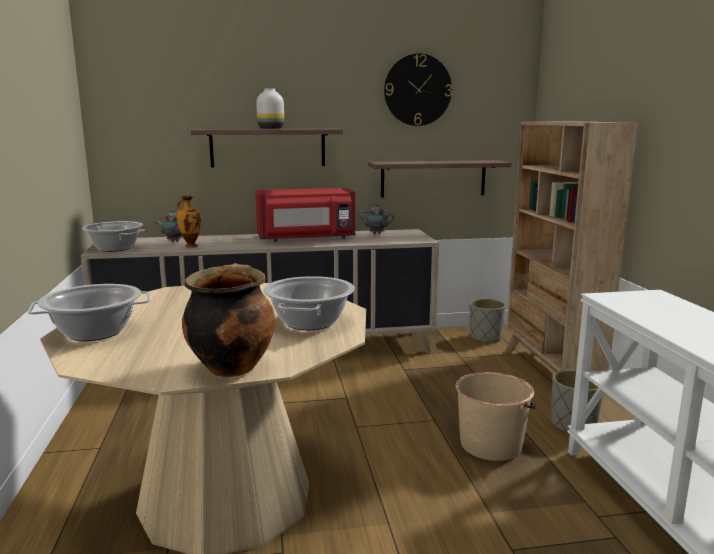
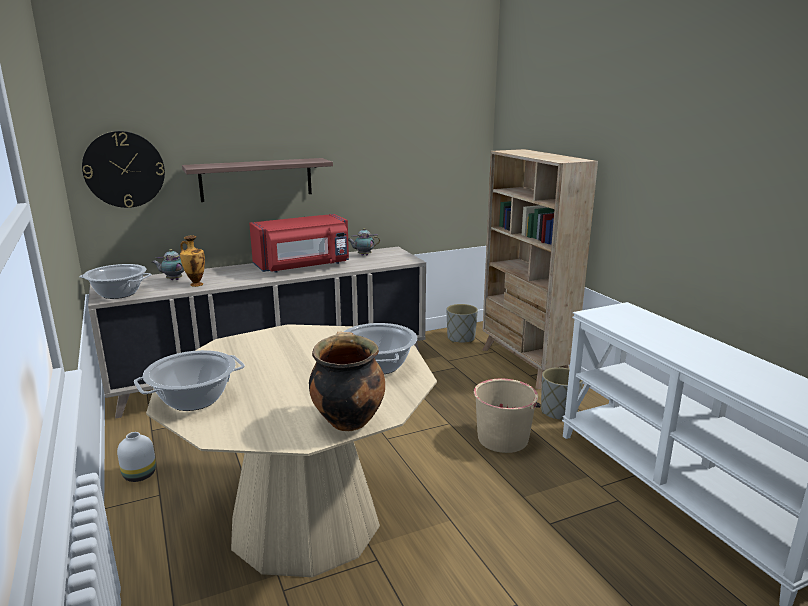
camera: 15 degrees left, 5 degrees up
white vase [256,88,284,129] -> white vase moved to [117,432,156,482]
shelf [368,160,511,197] -> none
wall clock [384,53,452,126] -> wall clock moved to [82,131,165,208]

